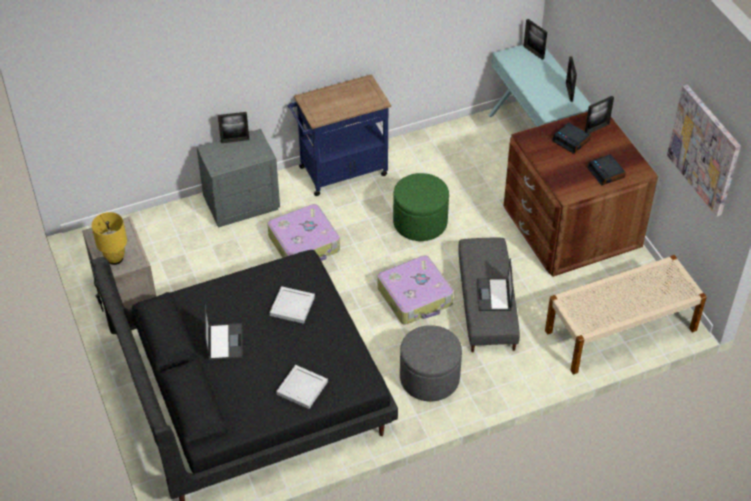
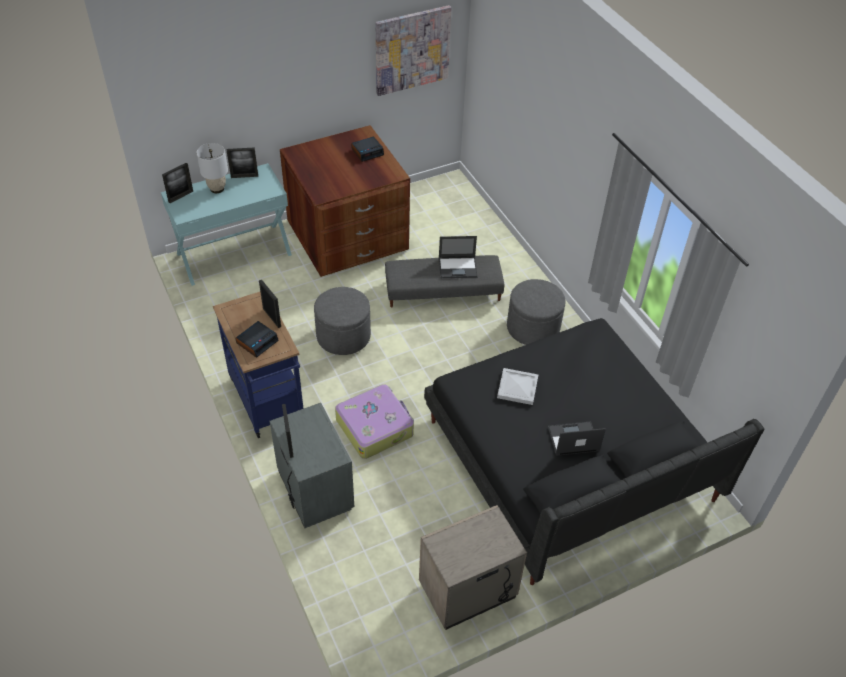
camera: 95 degrees left, 0 degrees up
yellow table lamp [92,212,127,265] -> none
white tray [276,365,328,409] -> none
suitcase [377,255,453,325] -> none
green ottoman [393,173,449,241] -> grey ottoman [314,287,371,355]
beige bench [545,255,707,375] -> none
alarm clock [552,123,591,154] -> alarm clock moved to [235,321,279,358]
picture frame [585,96,614,134] -> picture frame moved to [259,279,281,328]
none -> white table lamp [196,143,228,193]

